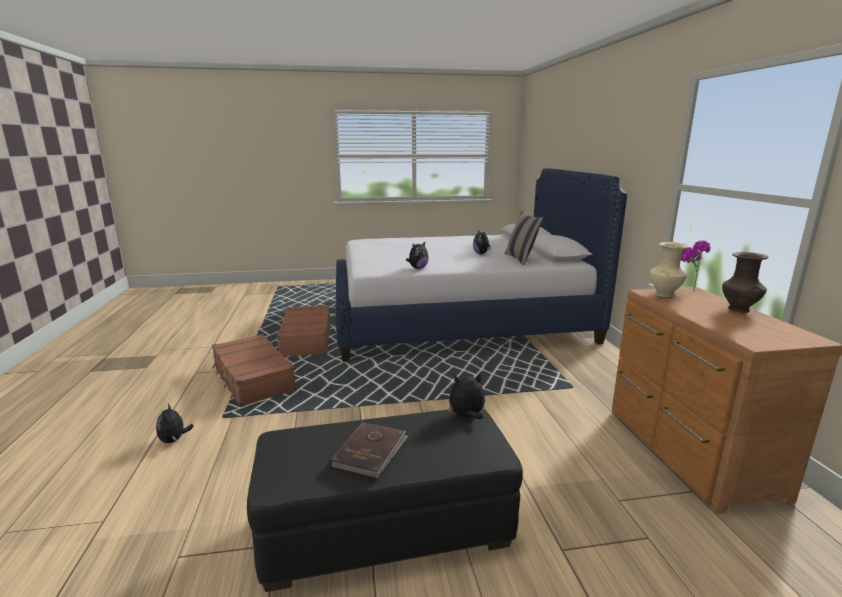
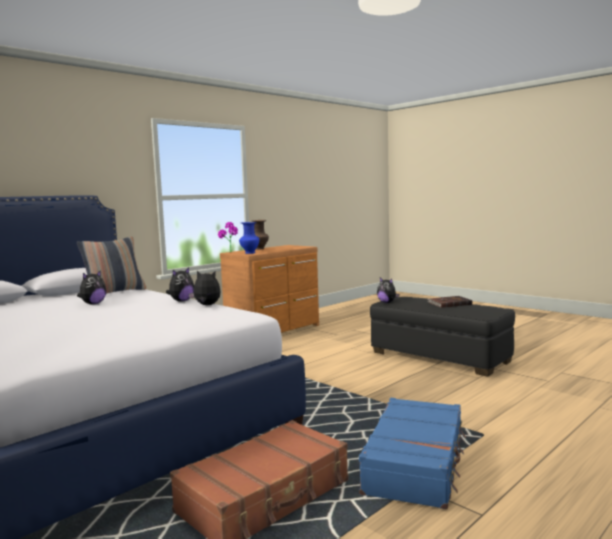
camera: 125 degrees left, 10 degrees down
plush toy [156,404,194,443] -> plush toy moved to [166,268,194,301]
brown suitcase [212,334,296,407] -> blue suitcase [359,398,466,509]
beige vase [649,242,688,297] -> blue vase [239,222,259,254]

